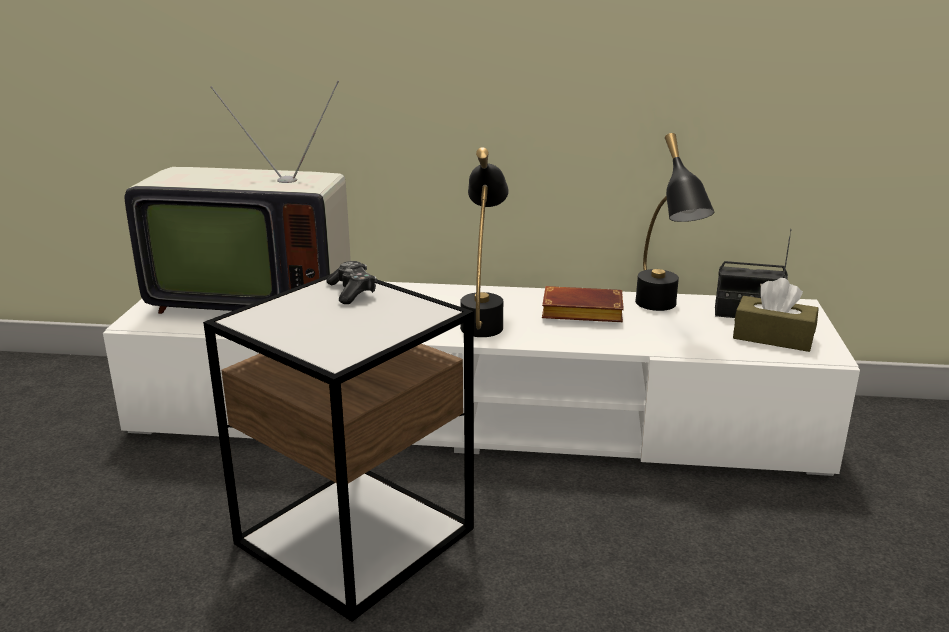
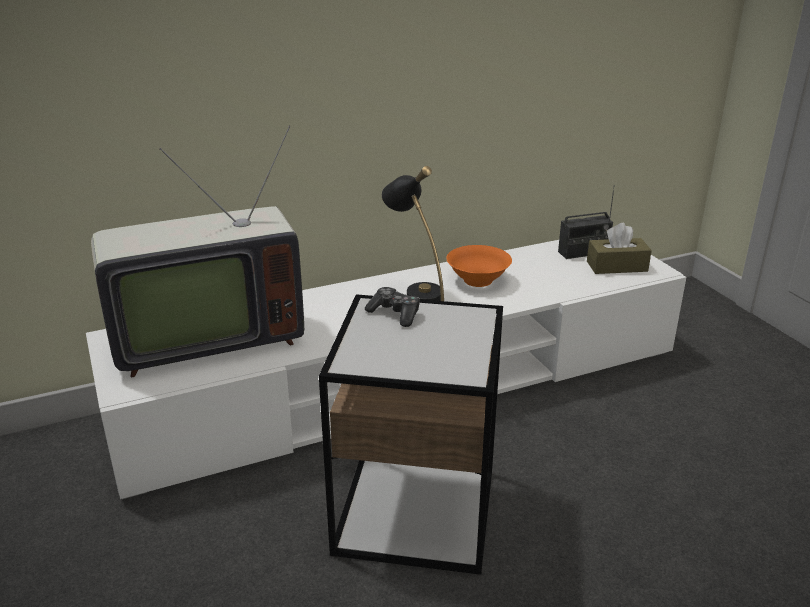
camera: 30 degrees left, 5 degrees up
brown book [542,286,624,322] -> orange bowl [446,245,512,287]
black table lamp [635,133,714,311] -> none

